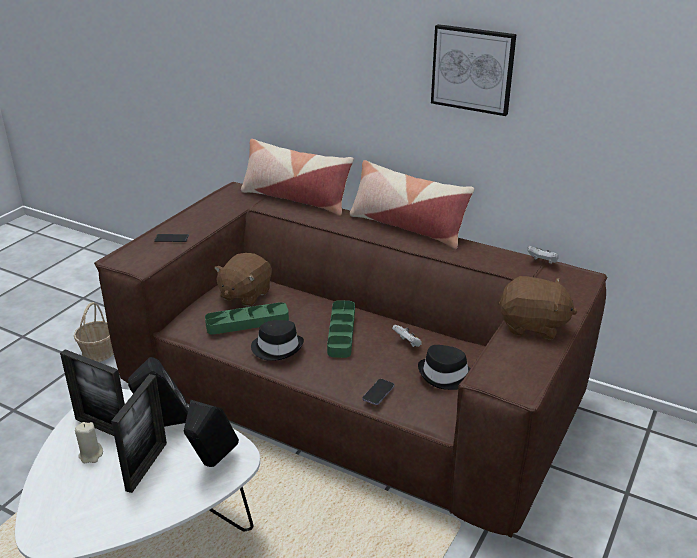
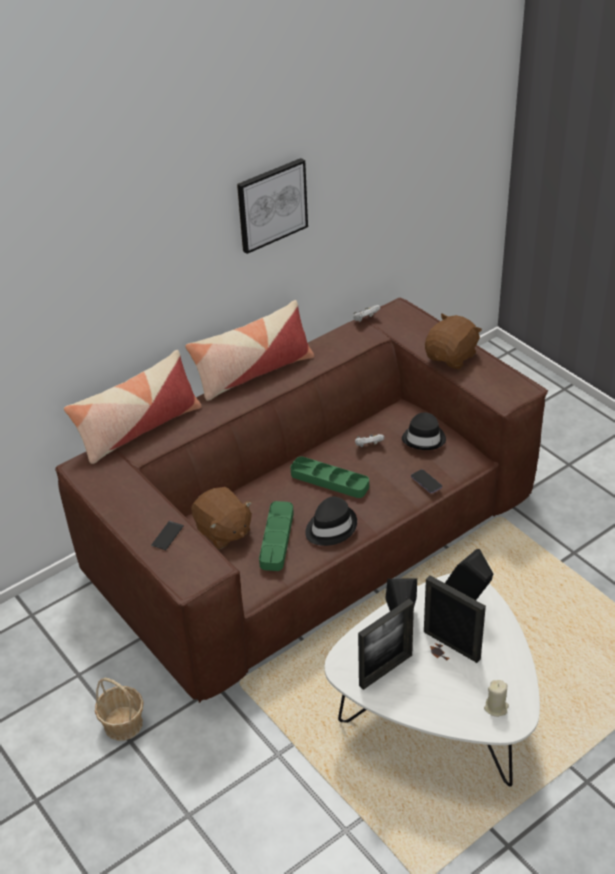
camera: 65 degrees left, 10 degrees up
beige candle [75,422,103,463] -> beige candle moved to [484,680,509,717]

